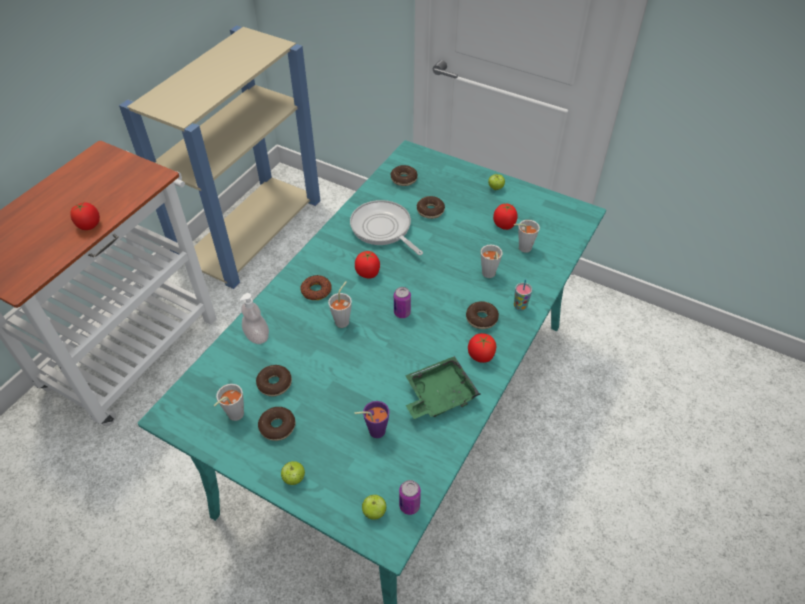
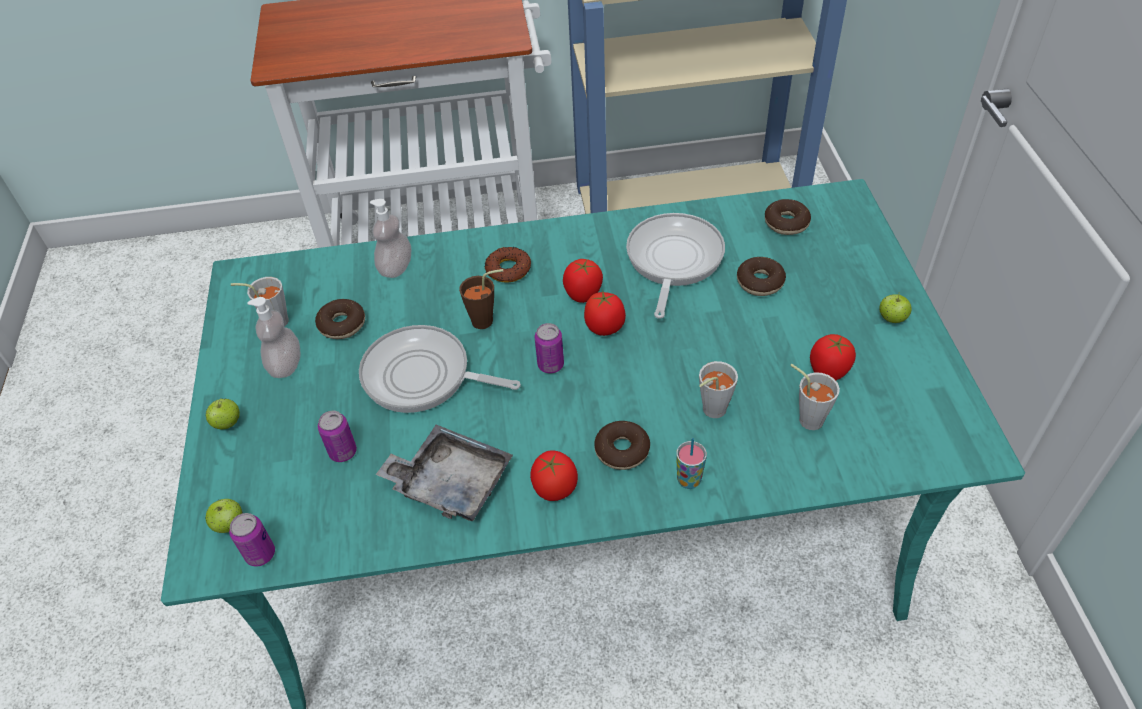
camera: 55 degrees right, 0 degrees up
tomato [70,202,100,230] -> tomato moved to [584,290,626,336]
donut [258,407,296,441] -> soap dispenser [248,297,301,378]
grey cup [328,282,352,328] -> brown cup [459,269,504,329]
purple cup [355,401,390,438] -> can [318,411,357,462]
green tray [405,356,481,419] -> grey tray [375,425,513,521]
none -> frying pan [359,325,521,413]

